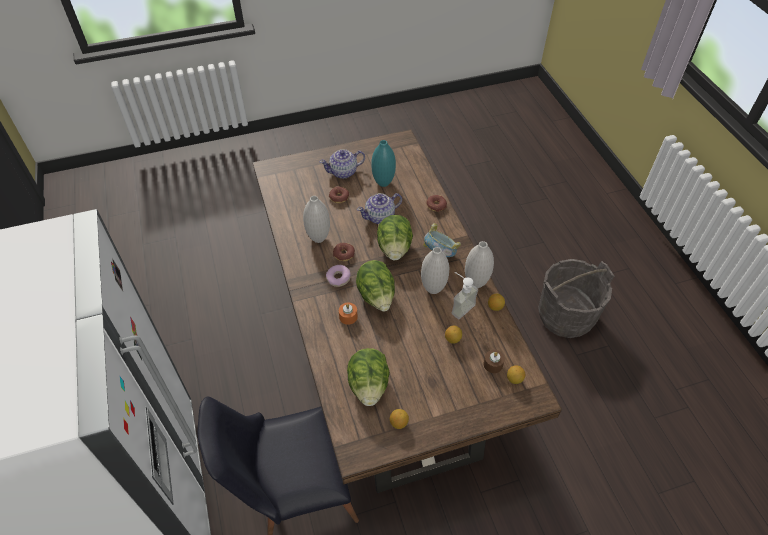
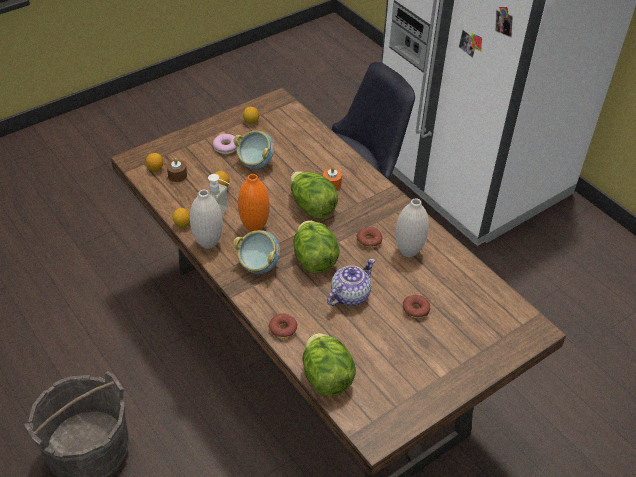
camera: 160 degrees right, 5 degrees down
teapot [320,149,365,179] -> none
donut [326,265,351,287] -> donut moved to [213,134,238,154]
lettuce [347,348,390,406] -> lettuce moved to [303,333,356,396]
turquoise vase [371,140,396,187] -> none
white vase [421,247,449,294] -> orange vase [238,174,270,232]
none -> bowl [233,130,274,169]

